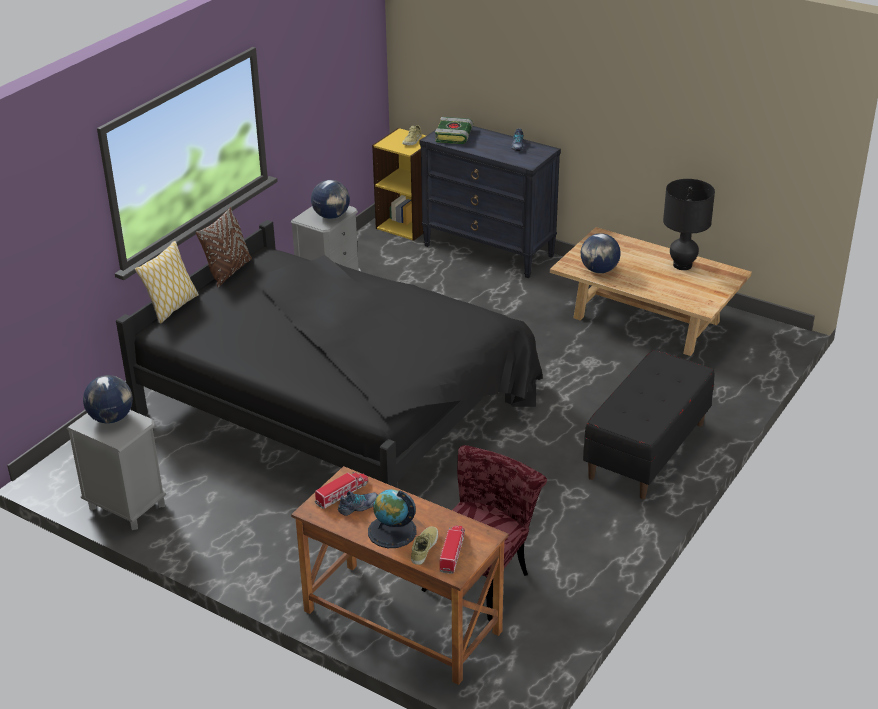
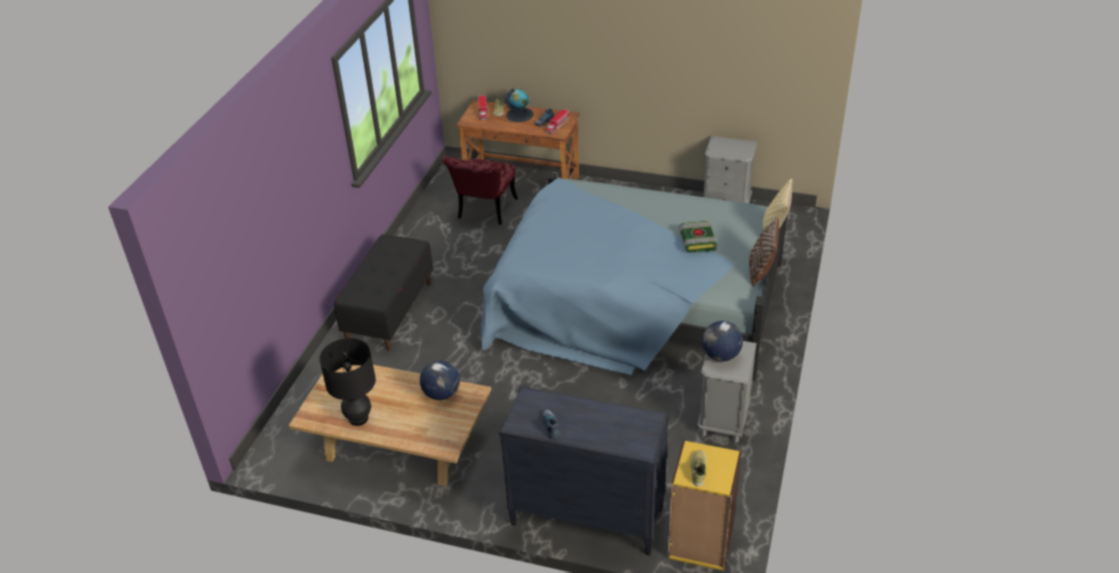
camera: 165 degrees right, 5 degrees up
globe [83,375,133,423] -> none
black bed [116,220,543,488] -> blue bed [481,173,787,381]
book [435,117,473,144] -> book moved to [679,221,717,253]

